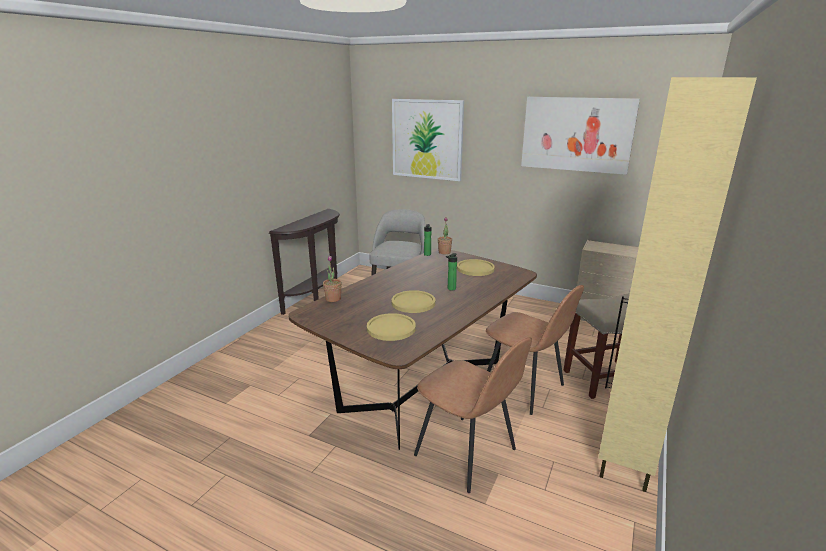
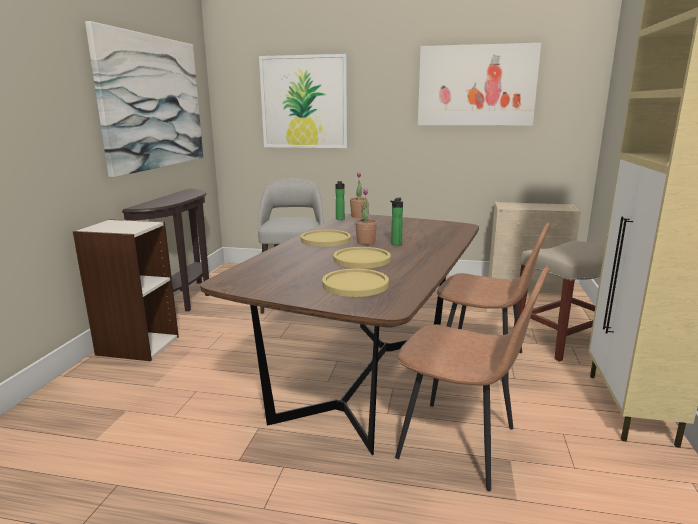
camera: 15 degrees left, 5 degrees down
potted plant [323,256,342,302] -> potted plant moved to [355,188,377,245]
yellow plate [457,259,495,276] -> yellow plate moved to [301,230,351,247]
none -> bookcase [73,219,179,361]
none -> picture [85,21,203,177]

